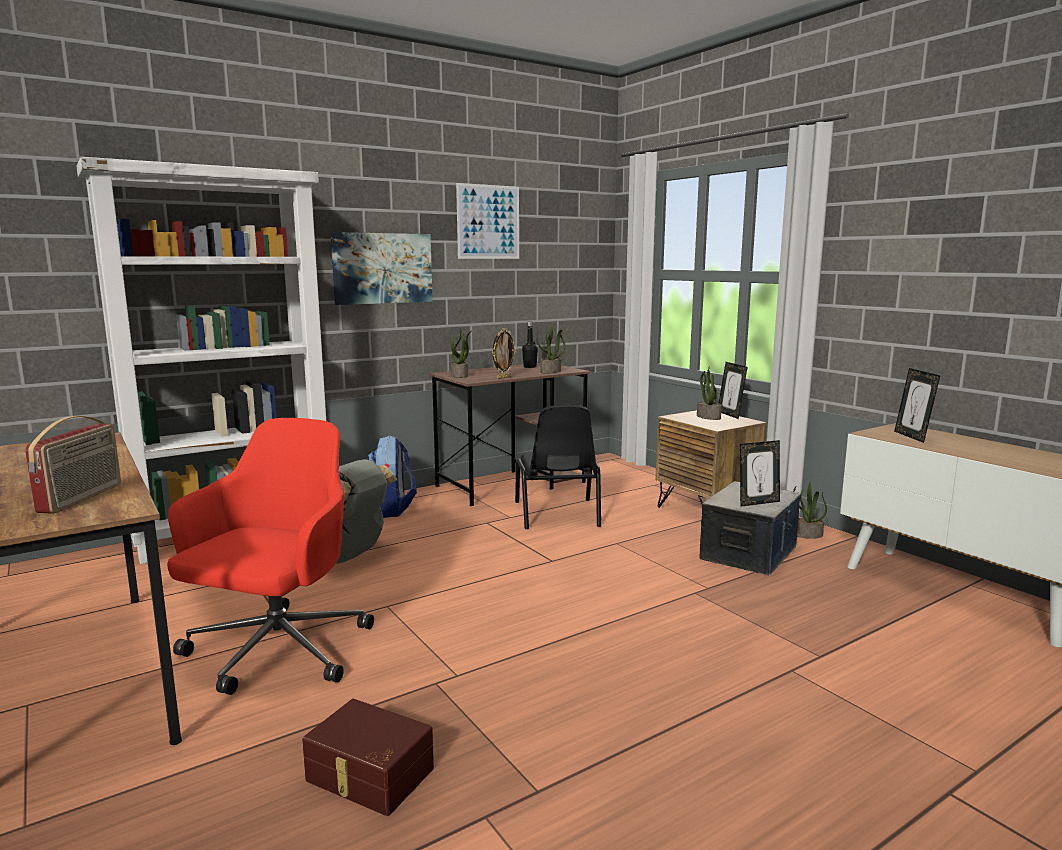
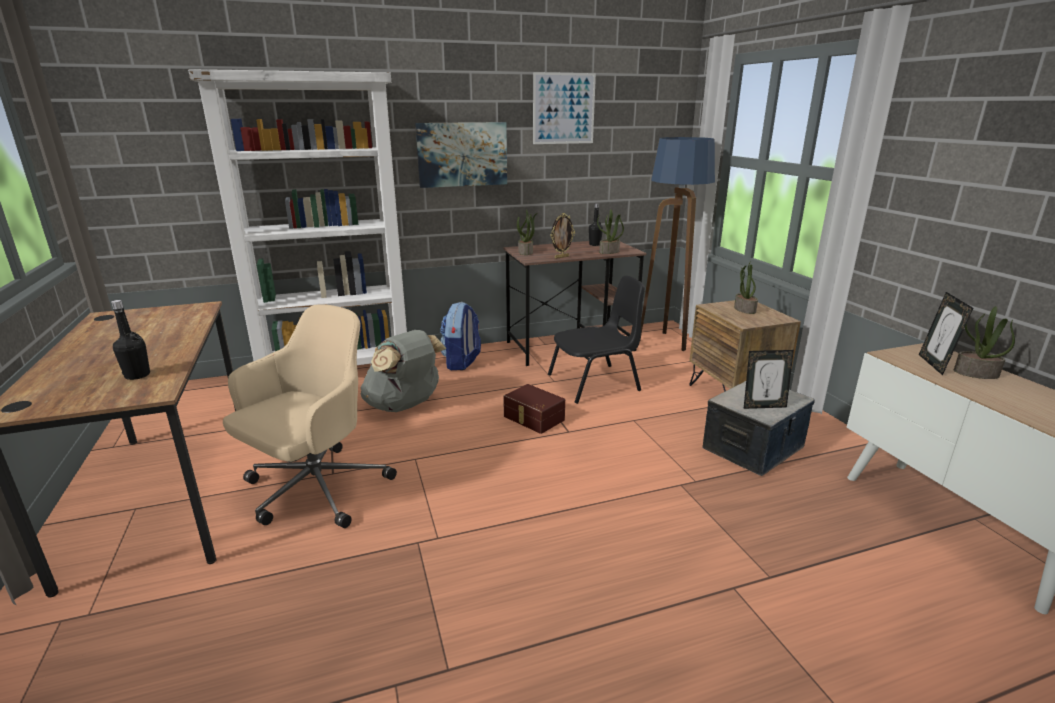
camera: 15 degrees right, 10 degrees up
radio [25,416,121,514] -> black bottle [111,300,150,380]
red office chair [167,418,374,695] -> beige office chair [223,304,397,528]
brown storage box [302,699,434,816] -> brown storage box moved to [503,384,565,434]
black chair [515,405,601,529] -> black chair turned 120 degrees counterclockwise [548,276,645,404]
picture frame [719,362,747,419] -> none
potted plant [793,482,827,539] -> potted plant moved to [954,306,1015,379]
none -> floor lamp [640,137,715,351]

